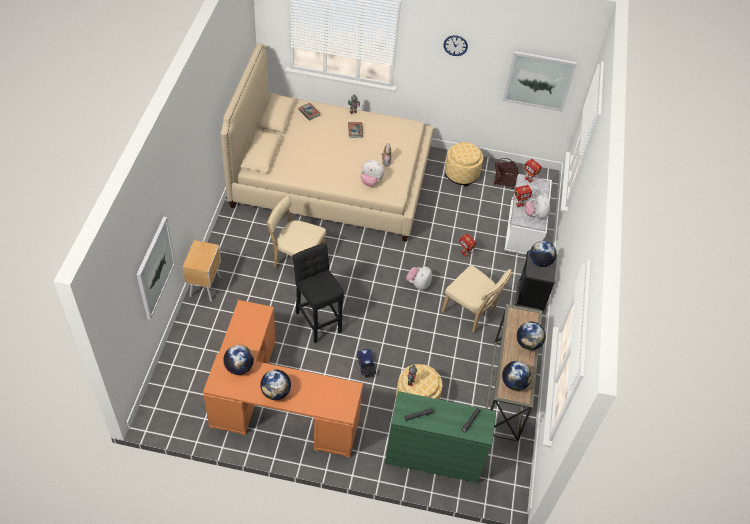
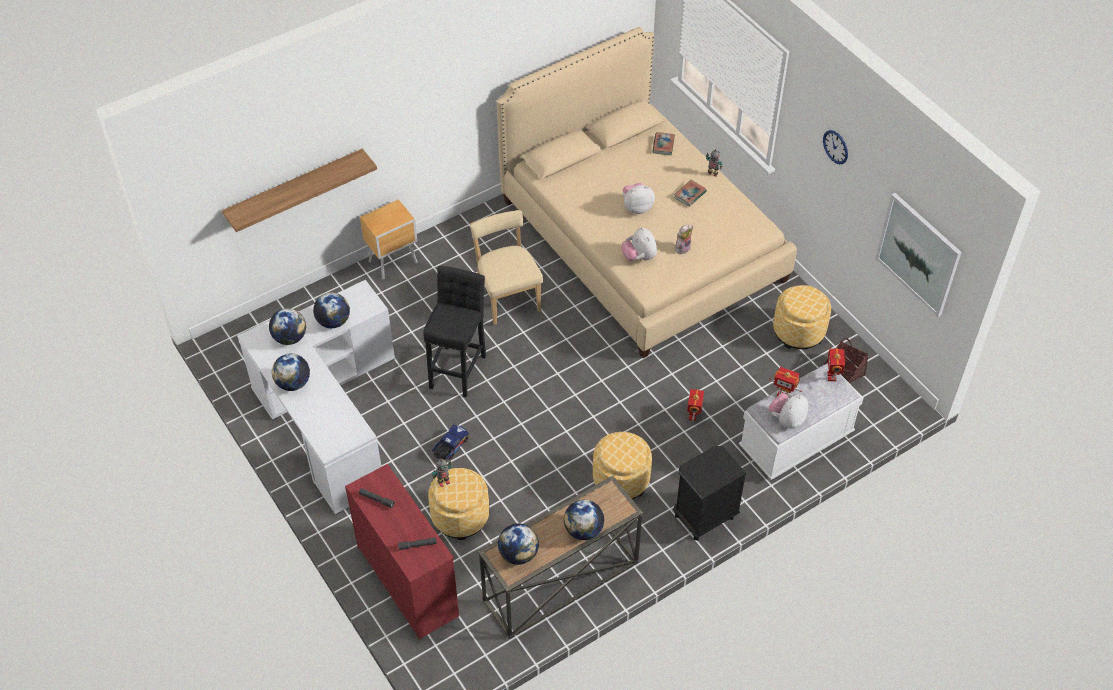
camera: 50 degrees right, 0 degrees up
picture [136,217,175,320] -> shelf [222,149,377,232]
orange desk [203,300,363,458] -> white desk [237,280,395,515]
green dresser [385,391,496,484] -> red dresser [345,464,459,639]
plush toy [406,267,432,290] -> plush toy moved to [623,183,655,214]
beige chair [442,265,513,333] -> ottoman [593,432,652,499]
globe [530,241,557,267] -> globe moved to [313,292,350,328]

